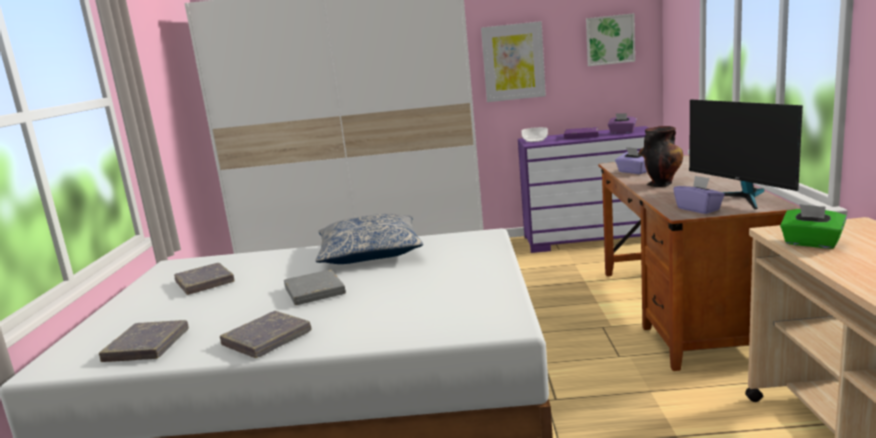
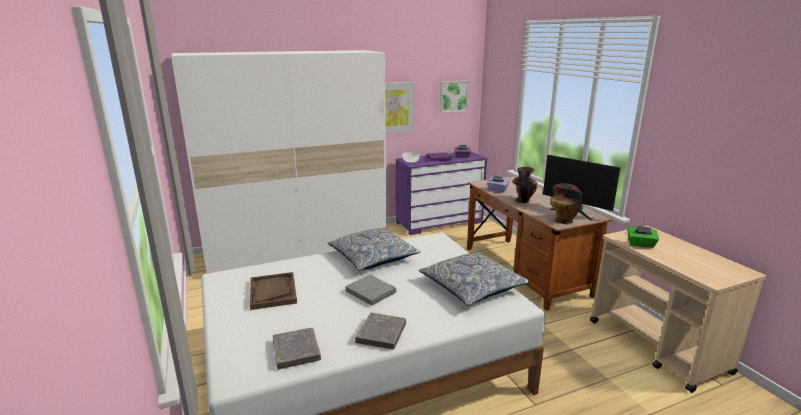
camera: 25 degrees left, 5 degrees up
grey book [174,263,235,295] -> brown tray [250,272,297,310]
purple tissue box [673,176,725,214] -> vase [550,183,583,224]
none -> pillow [419,251,530,306]

